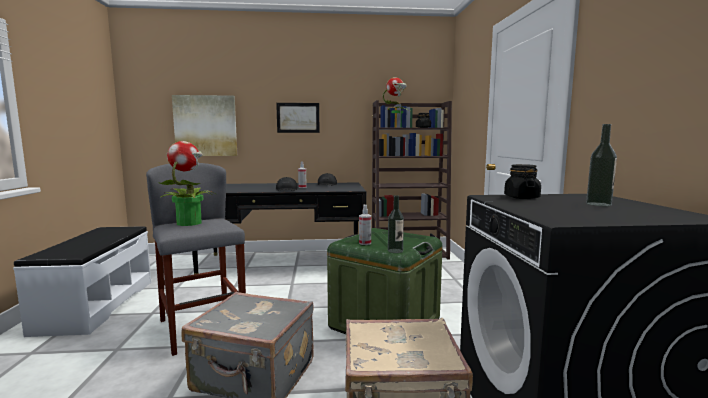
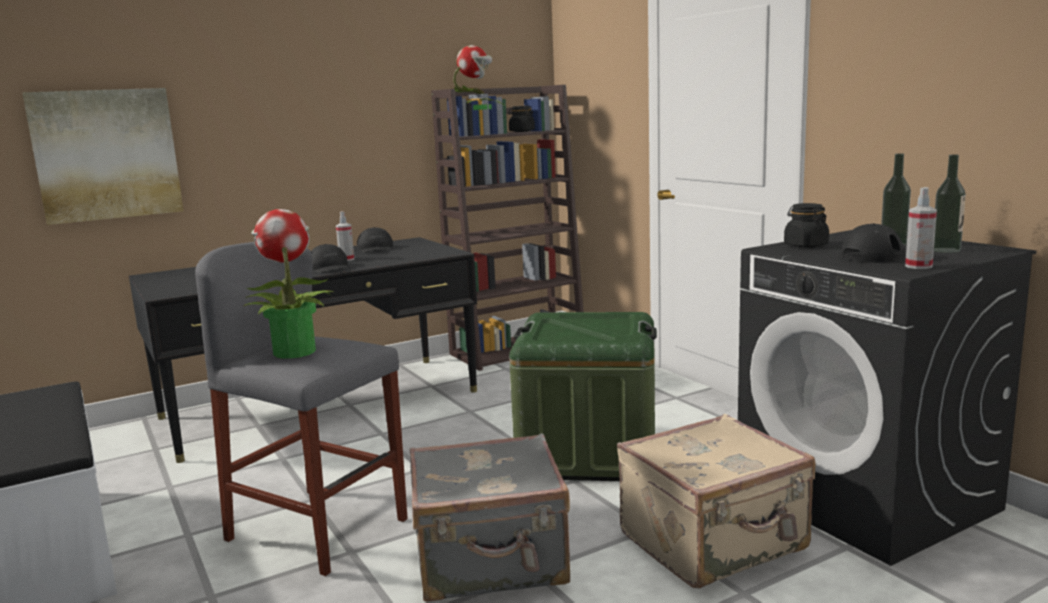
camera: 25 degrees left, 5 degrees up
picture [276,103,320,133] -> none
spray bottle [359,205,371,245] -> spray bottle moved to [905,187,937,269]
bottle [388,195,404,253] -> bottle moved to [934,154,966,253]
none -> black cap [841,223,907,263]

